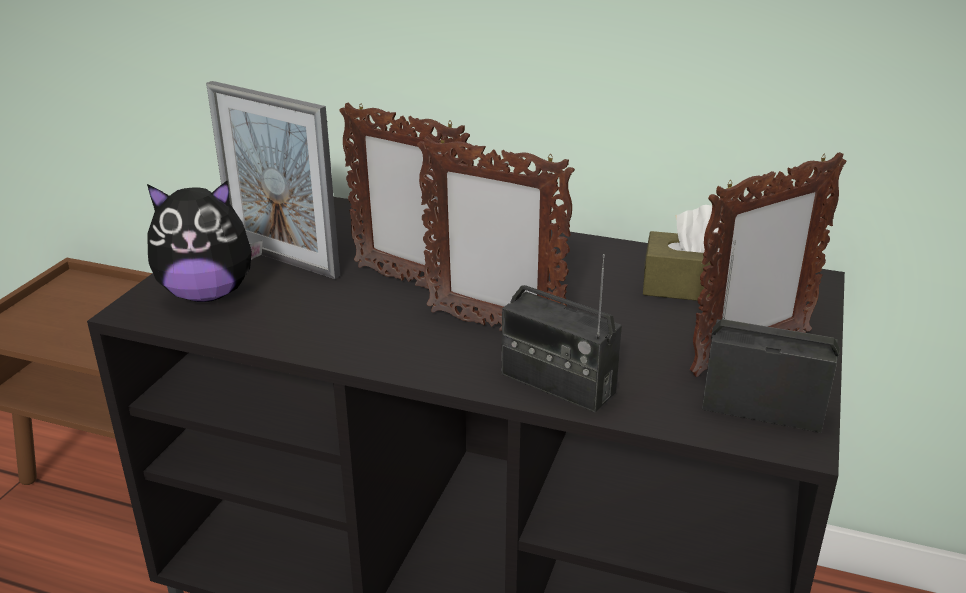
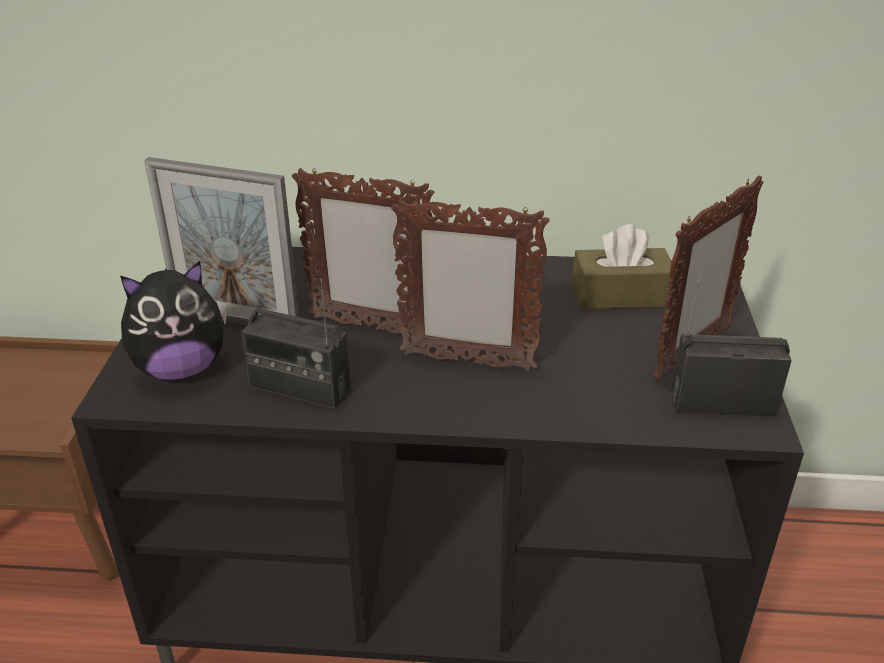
camera: 15 degrees left, 5 degrees up
radio [501,254,622,412] -> radio moved to [241,278,351,409]

